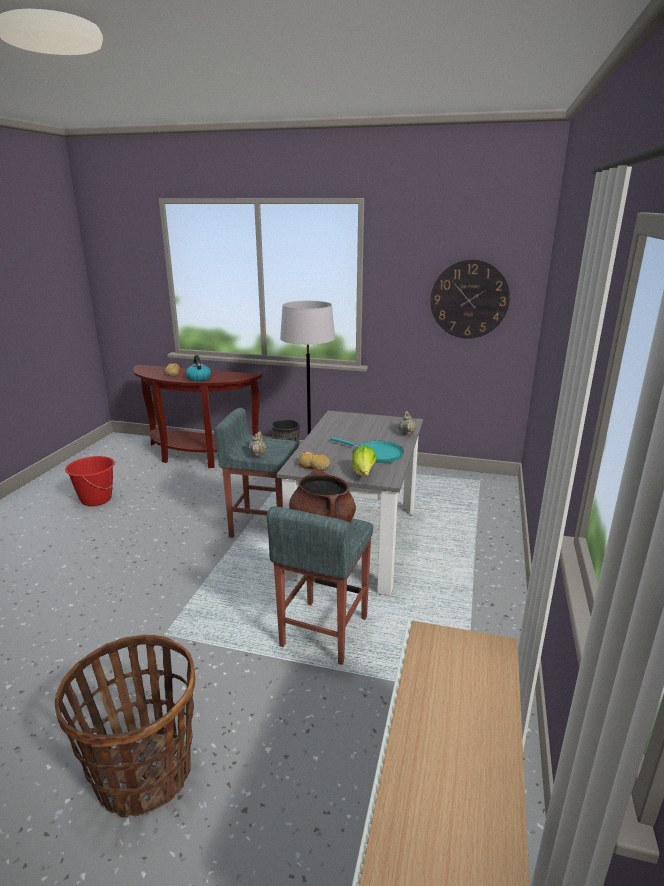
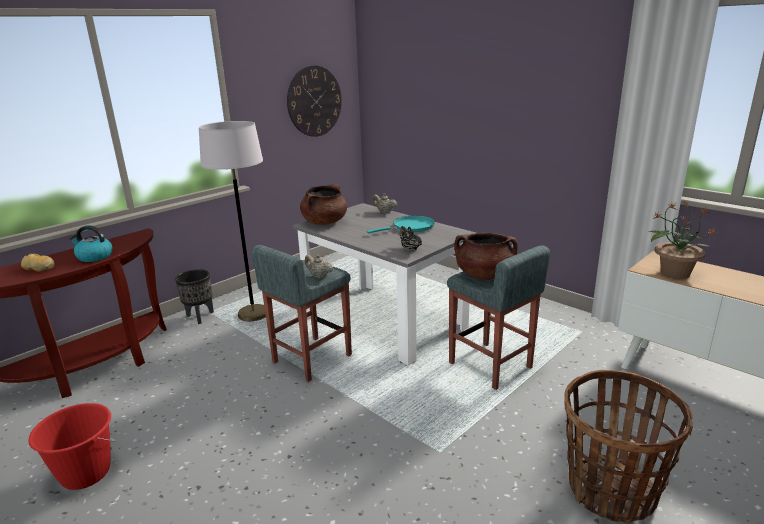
camera: 60 degrees left, 0 degrees up
bread [297,451,330,471] -> black teapot [400,226,422,251]
lettuce [352,445,377,476] -> none
none -> brown cooking pot [300,184,347,225]
none -> potted plant [649,201,719,279]

